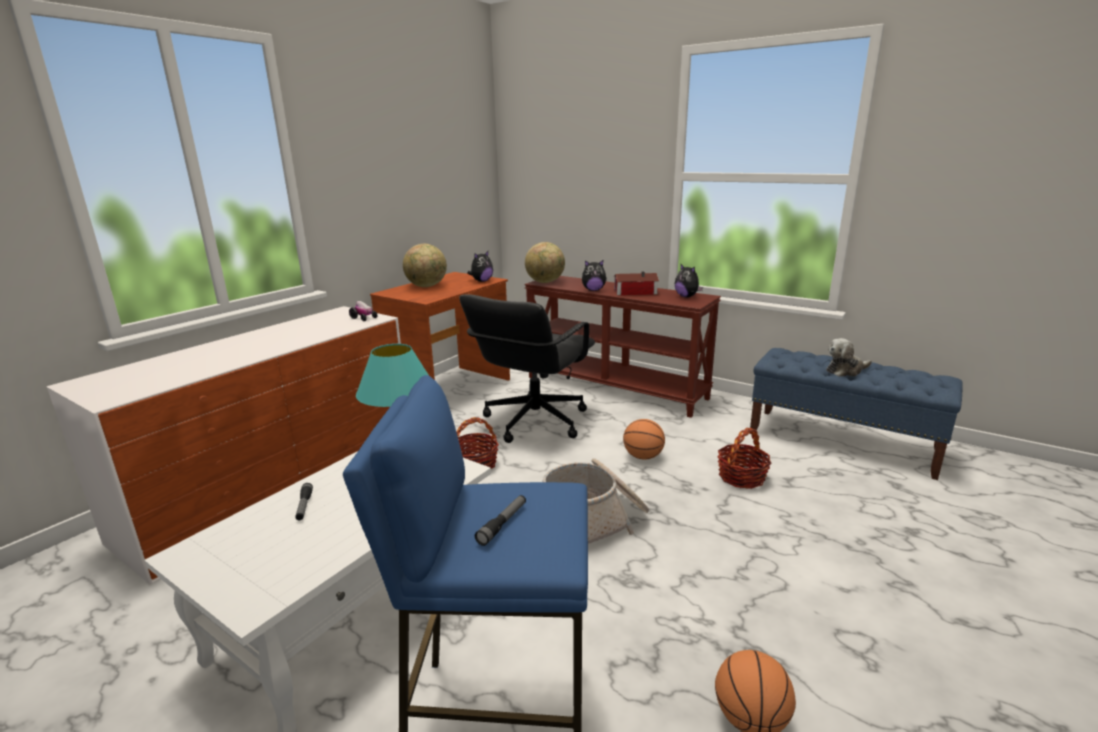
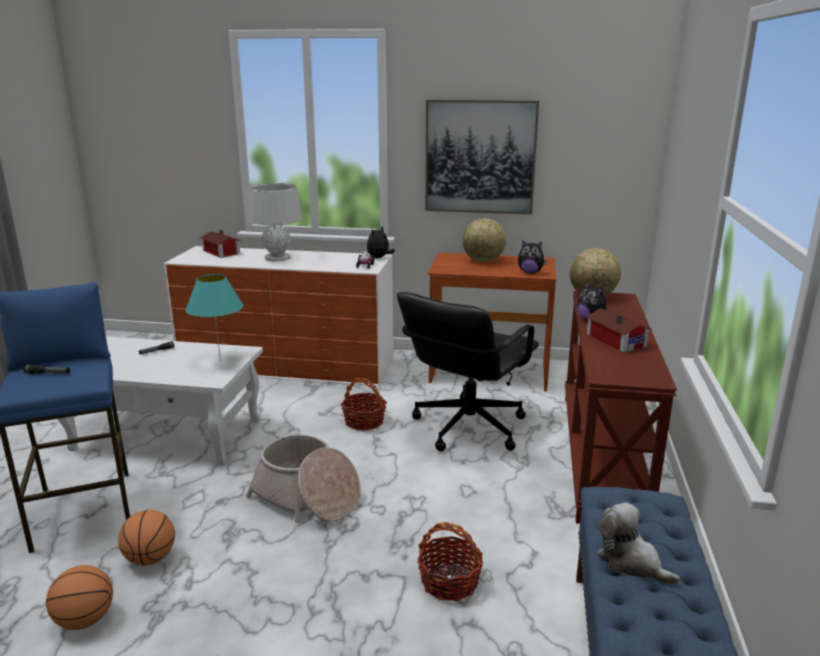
camera: 65 degrees right, 0 degrees up
black office chair [459,294,595,443] -> black office chair turned 60 degrees counterclockwise [397,292,539,451]
basketball [623,419,665,459] -> basketball moved to [118,510,175,565]
plush toy [675,264,703,297] -> plush toy moved to [367,226,395,258]
none -> toy house [200,230,241,258]
none -> grey table lamp [247,183,302,261]
none -> picture [425,100,539,214]

